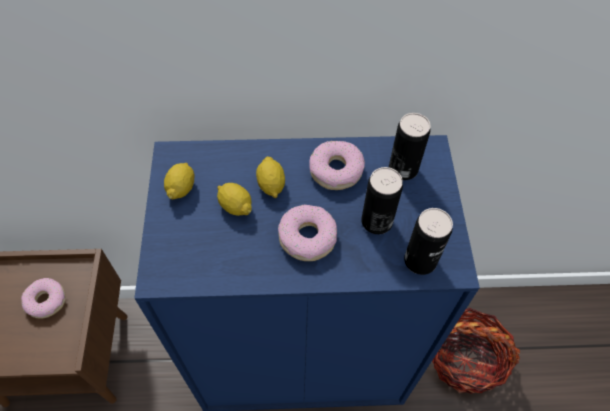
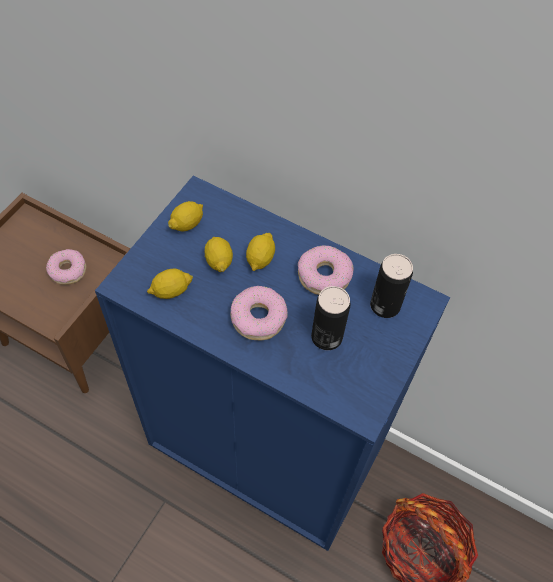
camera: 30 degrees right, 0 degrees up
can [404,208,453,275] -> none
none -> lemon [147,269,193,299]

